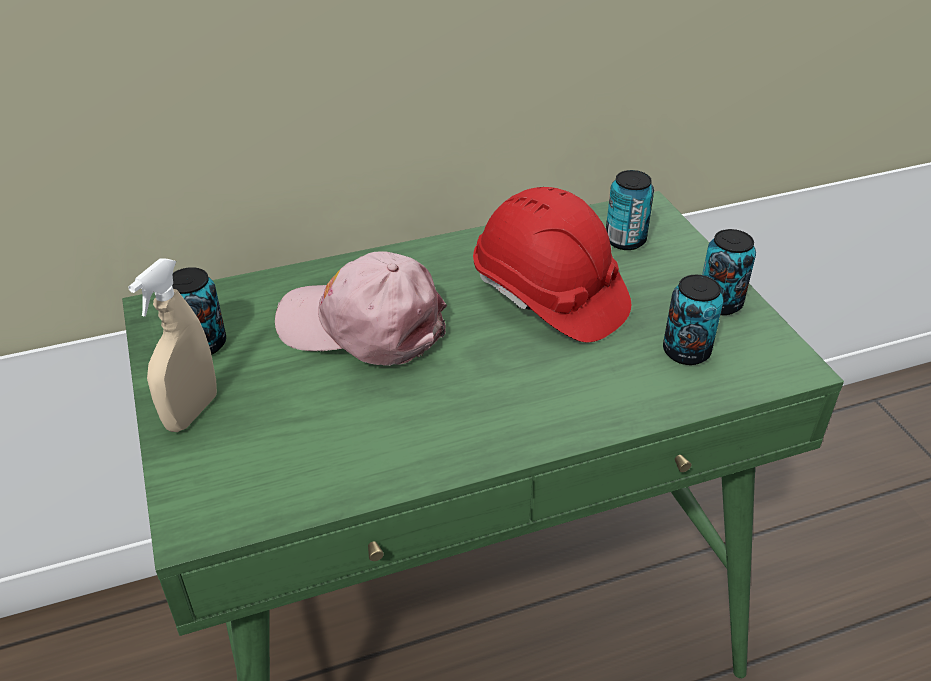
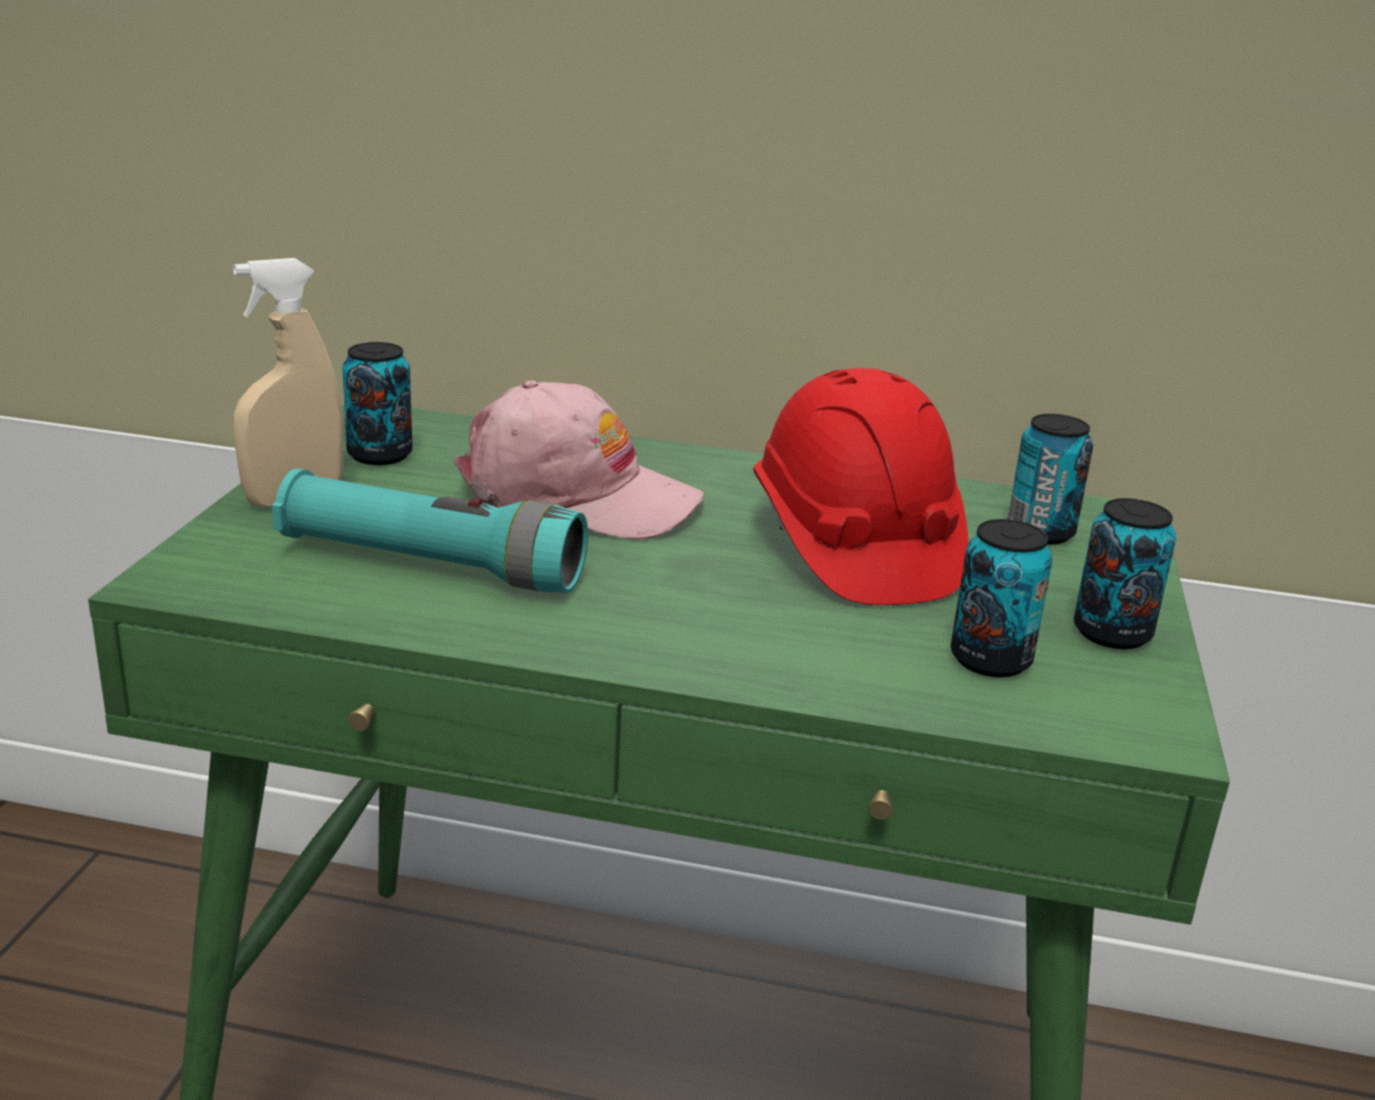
camera: 30 degrees right, 15 degrees down
pink cap [275,251,447,366] -> pink cap turned 150 degrees clockwise [454,380,704,540]
none -> turquoise flashlight [272,469,588,593]

